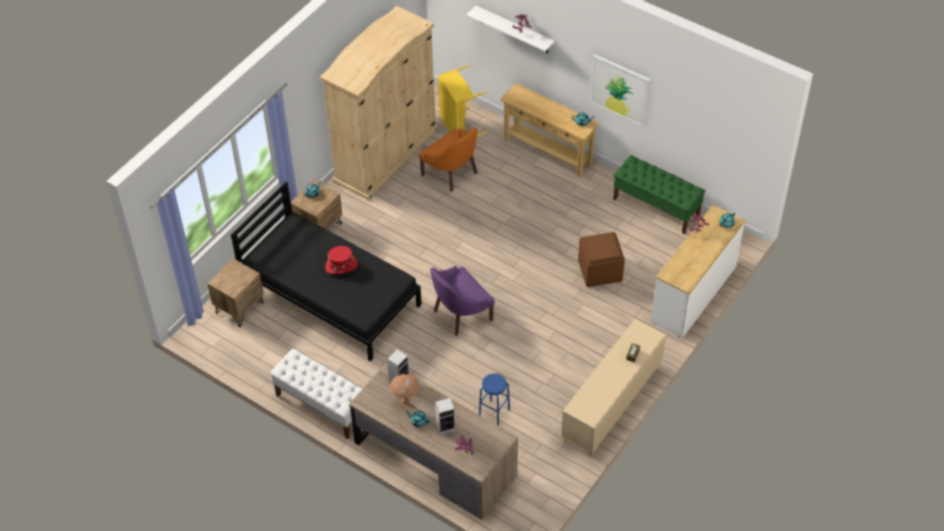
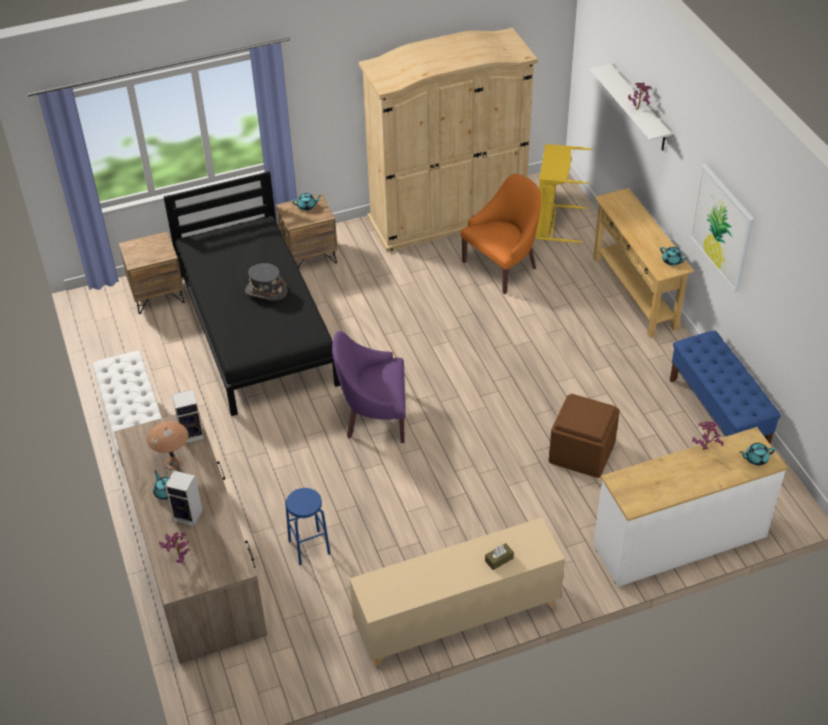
camera: 35 degrees right, 5 degrees down
red hat [325,246,358,274] -> grey hat [245,263,287,300]
orange armchair [419,128,478,192] -> orange armchair turned 120 degrees counterclockwise [460,174,541,294]
green bench [613,155,705,234] -> blue bench [670,330,781,444]

